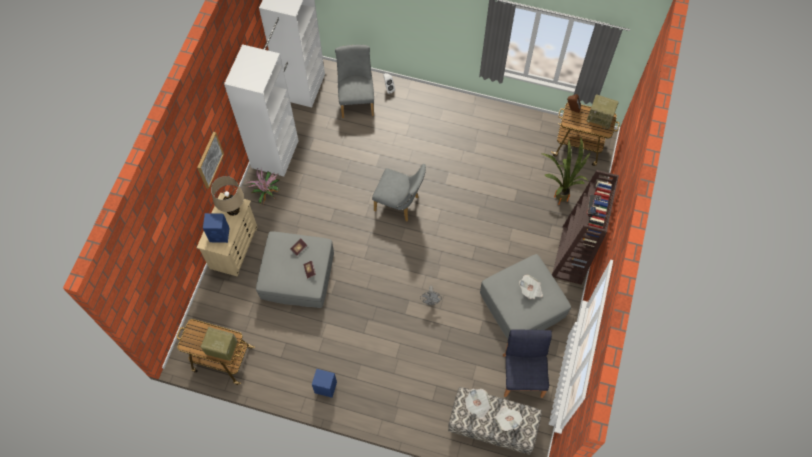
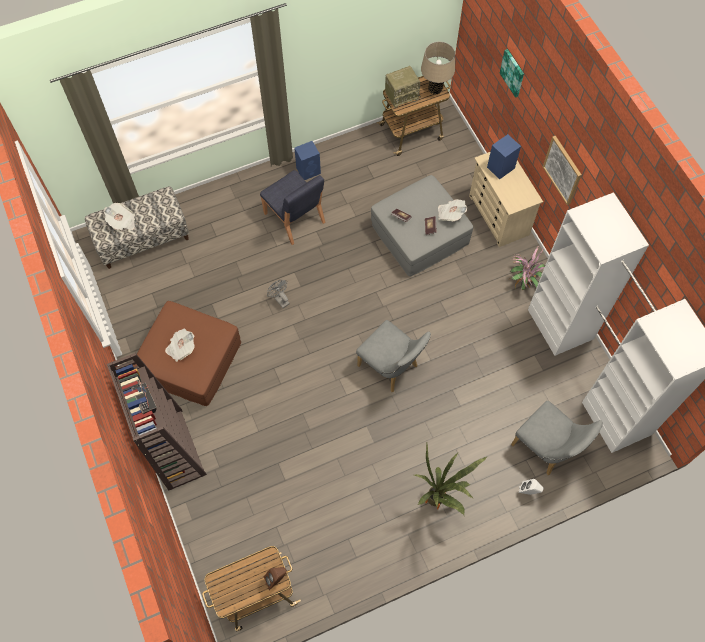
camera: 140 degrees right, 0 degrees up
beige table lamp [211,176,244,216] -> beige table lamp moved to [421,42,455,95]
grey chair [372,164,426,221] -> grey chair turned 120 degrees counterclockwise [356,320,431,392]
newspaper [465,389,492,419] -> newspaper moved to [438,199,467,221]
grey ottoman [480,254,571,339] -> brown ottoman [133,301,241,406]
blue chair [503,330,552,398] -> blue chair moved to [260,170,325,245]
potted plant [540,138,590,205] -> potted plant moved to [414,444,487,515]
radio [587,94,619,129] -> none
none -> picture [500,49,524,98]

